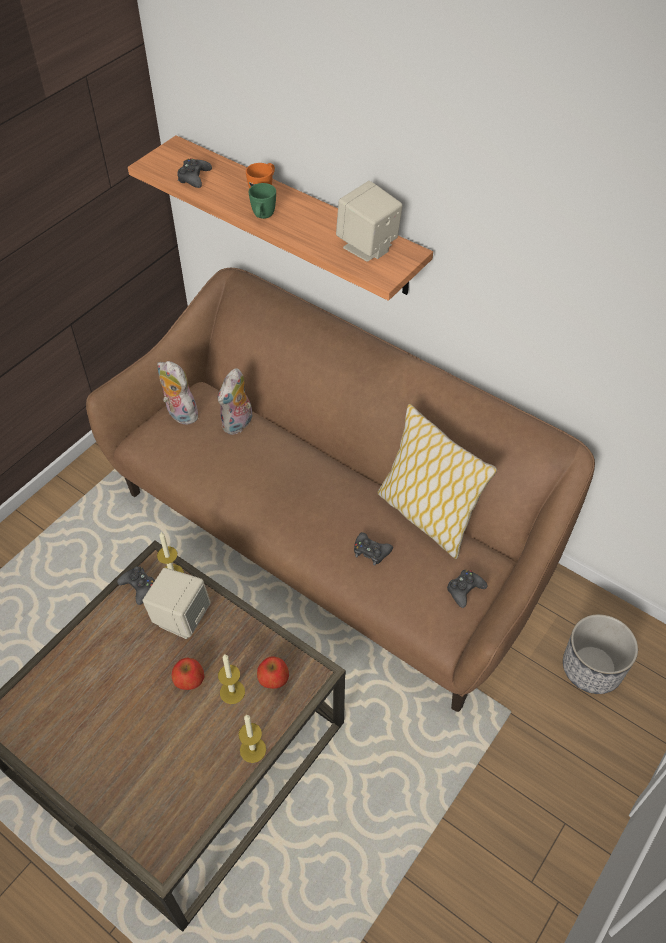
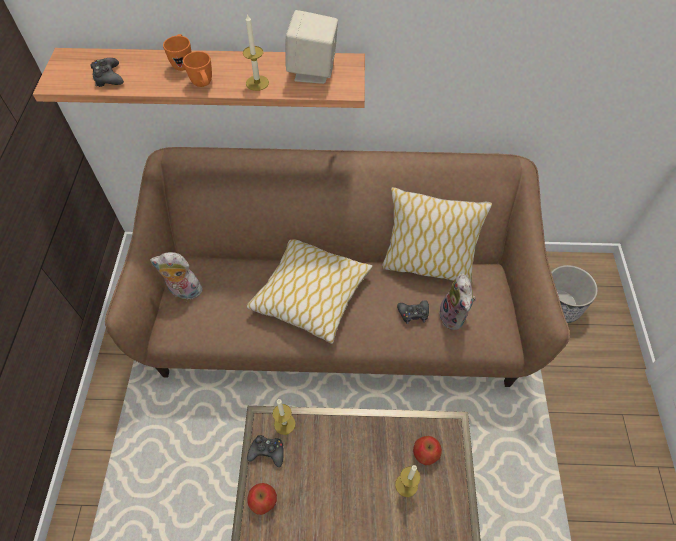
camera: 35 degrees left, 5 degrees up
beige speaker [143,568,211,639] -> none
apple [172,658,204,690] -> apple moved to [247,483,277,515]
plush toy [218,368,252,435] -> plush toy moved to [439,273,476,330]
candle [238,715,266,763] -> candle moved to [243,13,269,91]
green mug [249,183,276,219] -> orange mug [183,51,212,87]
black game controller [447,570,487,608] -> none
none -> pillow [246,239,373,344]

